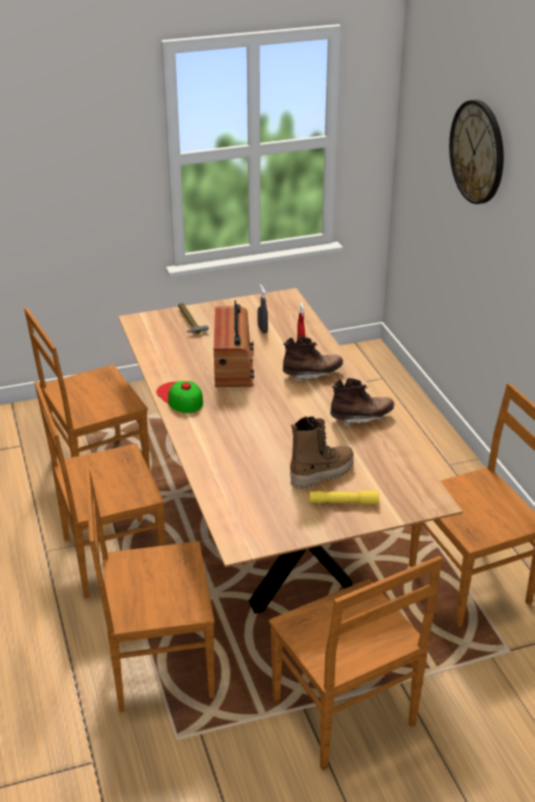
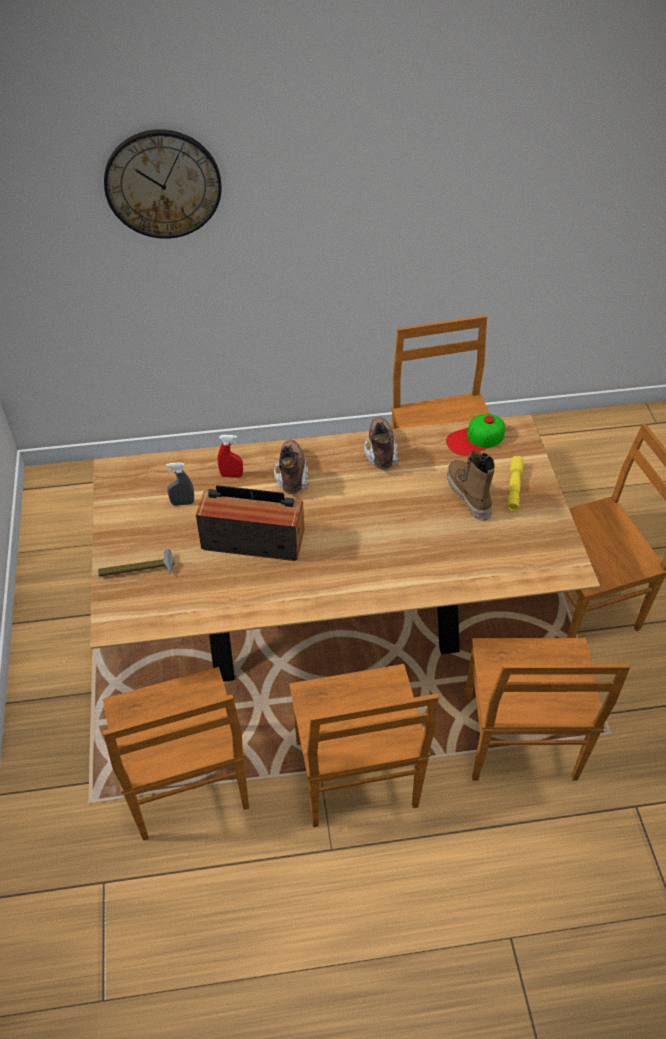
camera: 80 degrees left, 15 degrees up
cap [156,381,203,413] -> cap moved to [446,414,505,456]

